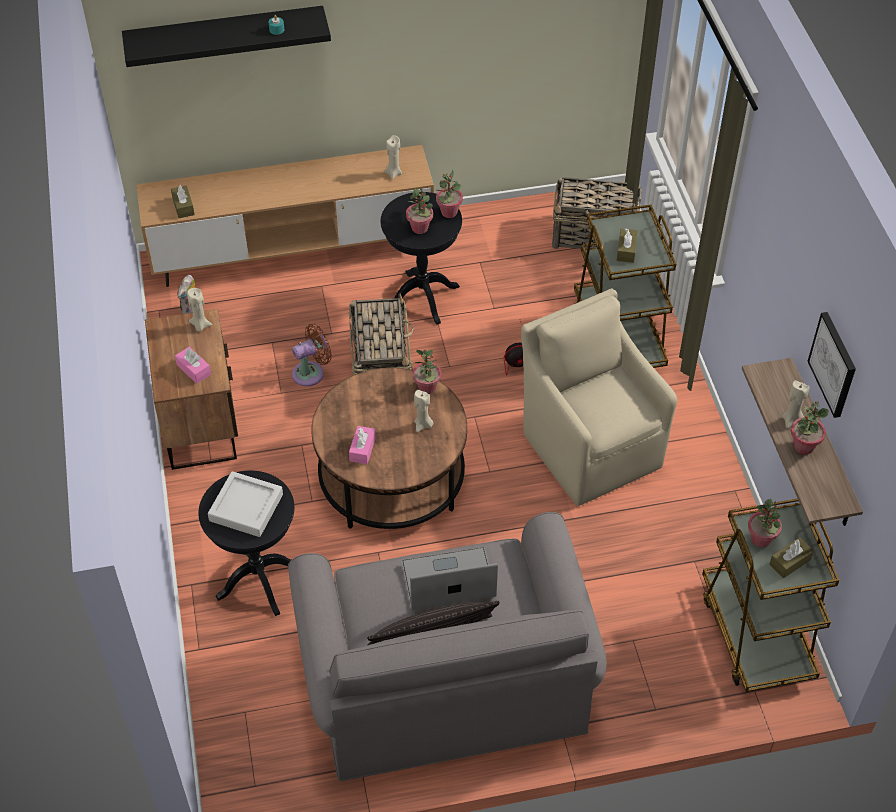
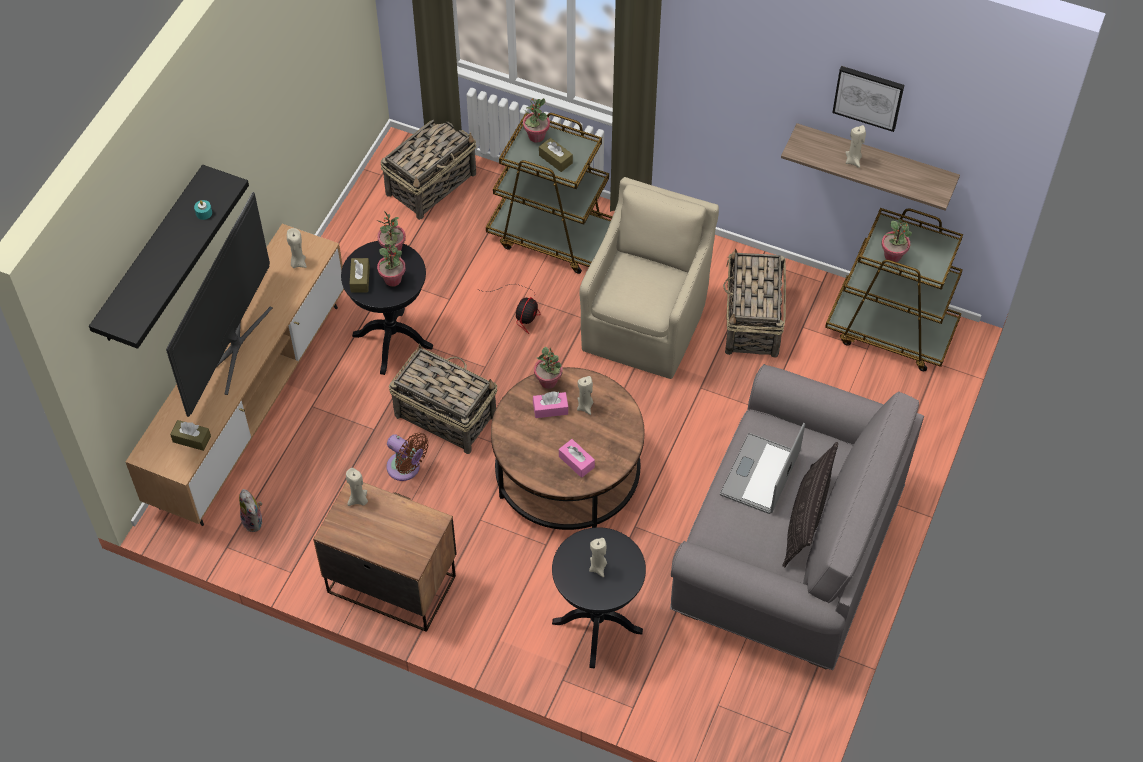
camera: 55 degrees left, 5 degrees up
pink tissue box [175,347,211,384] -> pink tissue box moved to [533,391,568,418]
grey tray [208,471,283,537] -> beige candle [589,538,607,577]
brown fan [292,324,332,386] -> brown fan turned 120 degrees clockwise [386,433,429,481]
beige armchair [521,288,677,506] -> beige armchair turned 105 degrees clockwise [579,177,719,379]
brown tissue box [769,537,814,578] -> brown tissue box moved to [349,258,370,293]
potted plant [791,401,829,454] -> potted plant moved to [523,98,550,143]
none -> television [166,192,273,417]
none -> basket [723,249,786,358]

